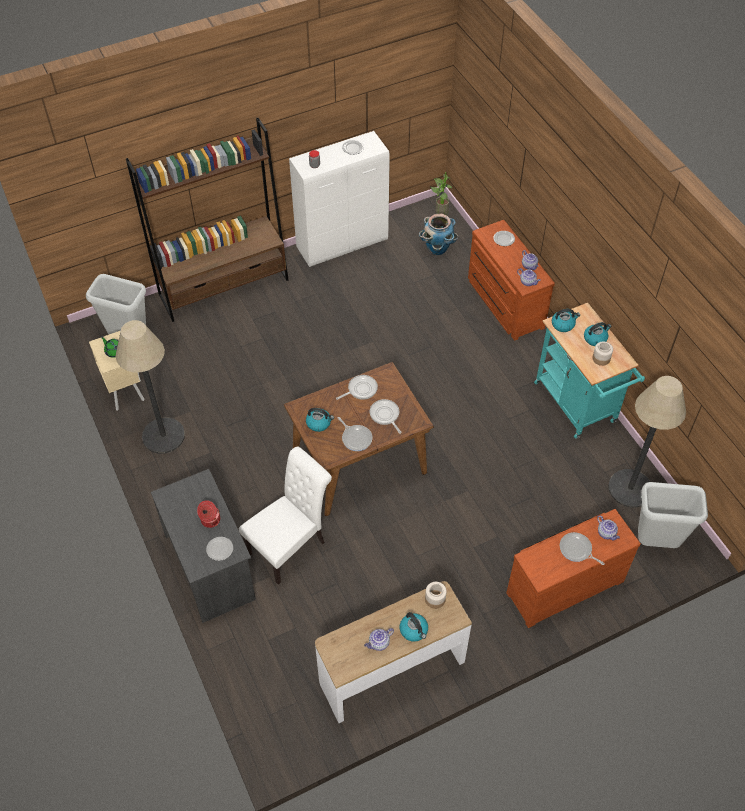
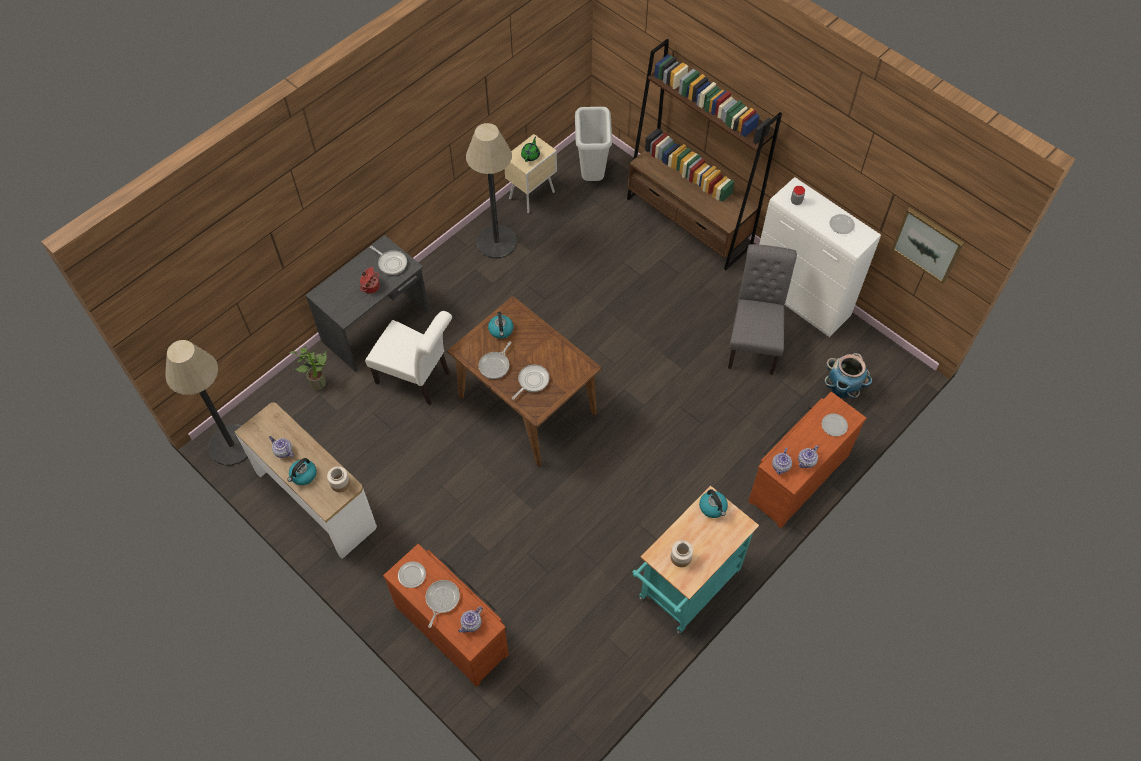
camera: 70 degrees right, 5 degrees up
plate [206,537,233,561] -> plate moved to [398,561,426,588]
frying pan [336,375,378,400] -> frying pan moved to [370,246,407,275]
potted plant [430,172,452,215] -> potted plant moved to [289,346,327,390]
kettle [584,322,612,346] -> none
floor lamp [608,376,686,508] -> floor lamp moved to [165,340,248,465]
grey trash can [638,482,708,548] -> none
none -> grey chair [728,244,797,375]
none -> picture [891,208,964,284]

